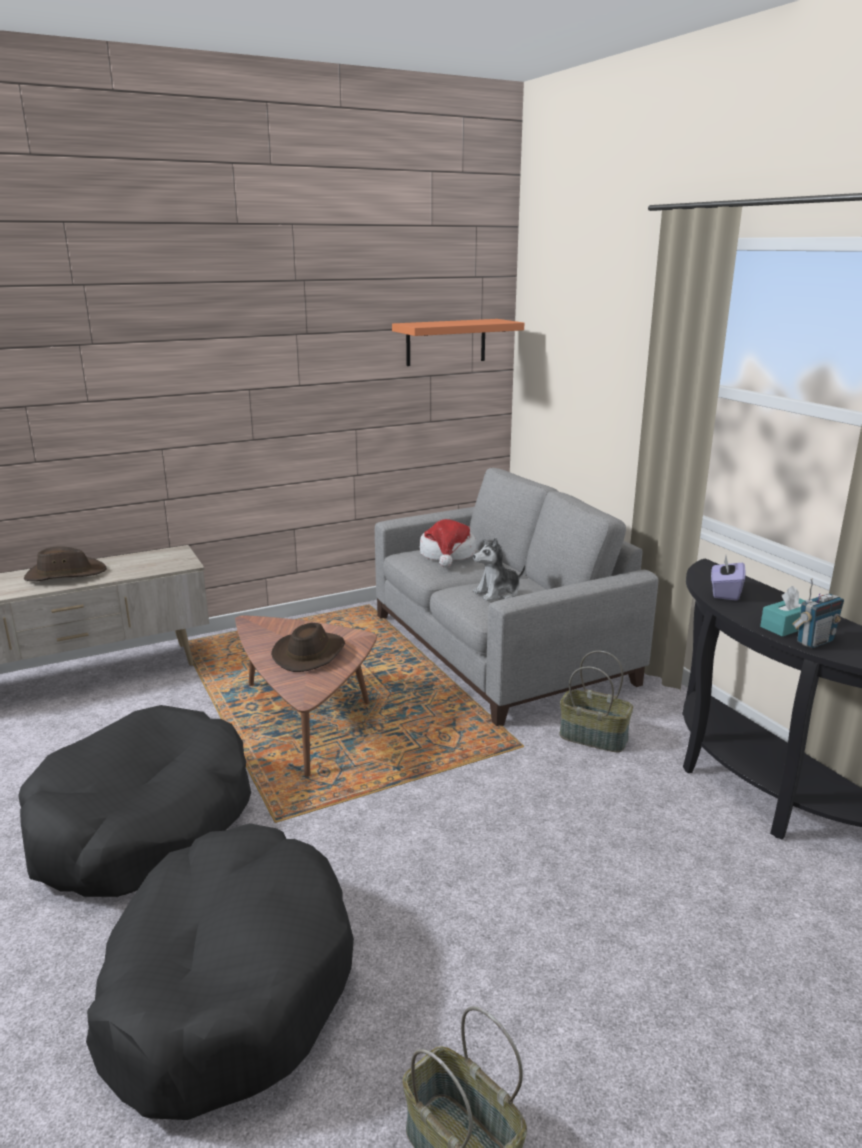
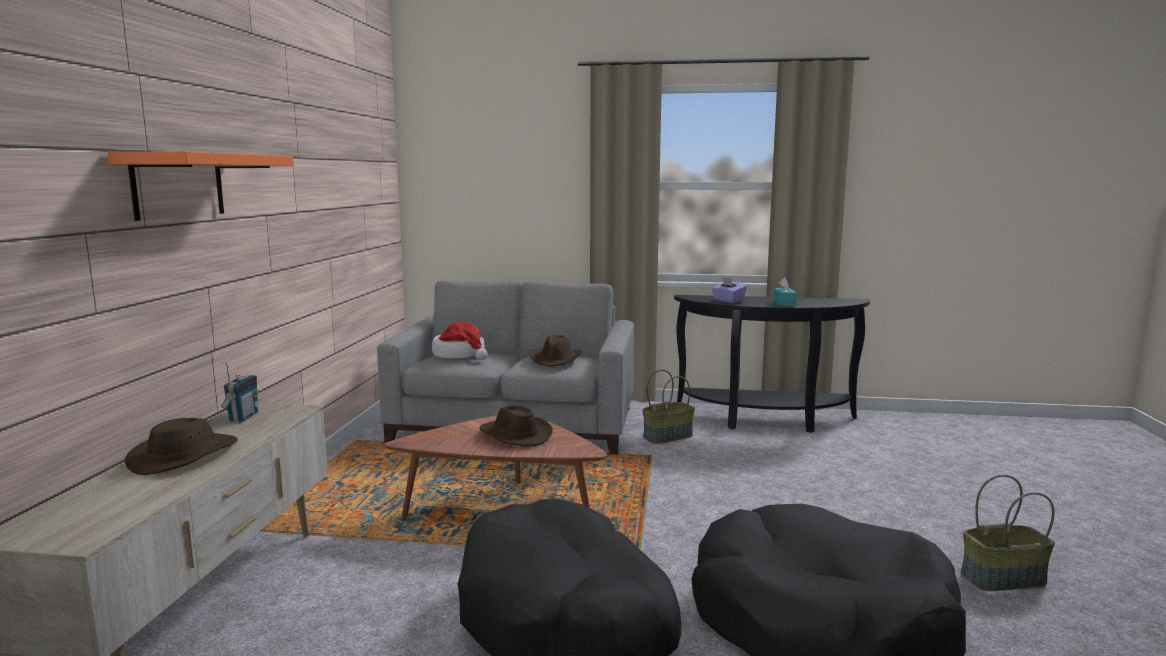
camera: 55 degrees left, 10 degrees down
orange shelf [392,319,524,366] -> orange shelf moved to [107,151,294,221]
plush toy [473,538,525,601] -> brown hat [529,335,582,367]
radio [792,578,844,648] -> radio moved to [221,362,259,422]

